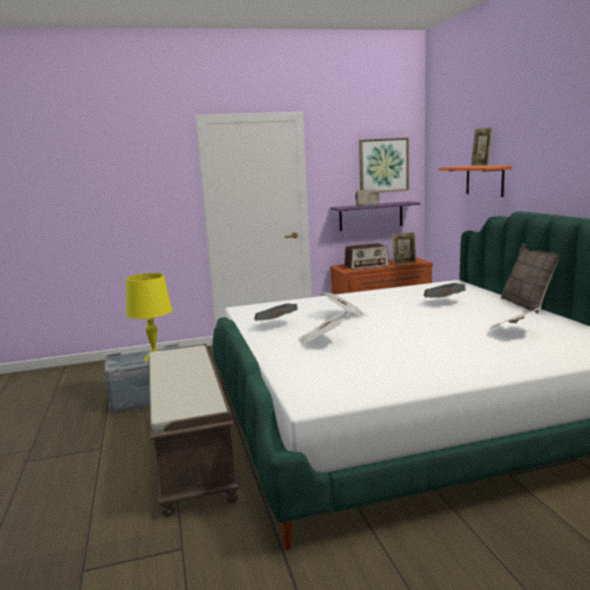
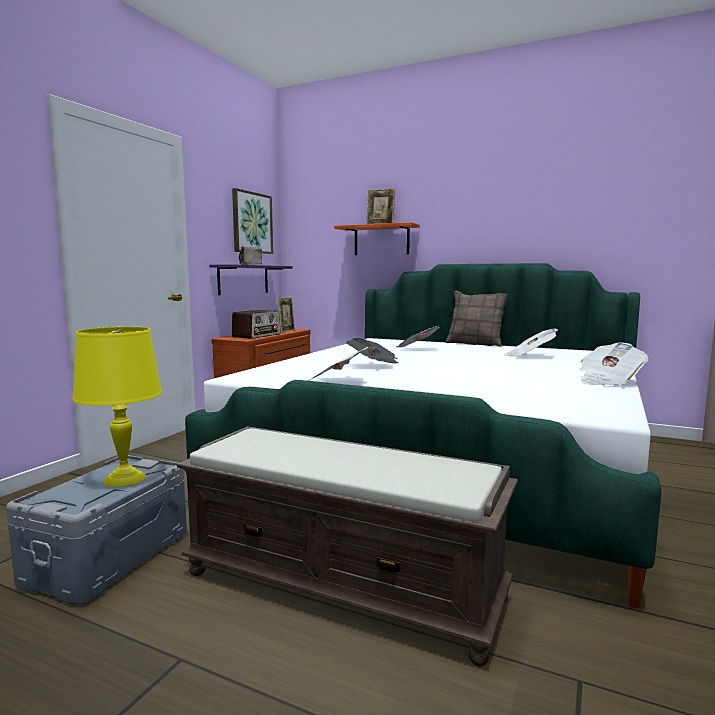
camera: 50 degrees left, 5 degrees down
newspaper [298,311,349,345] -> newspaper moved to [579,342,648,385]

